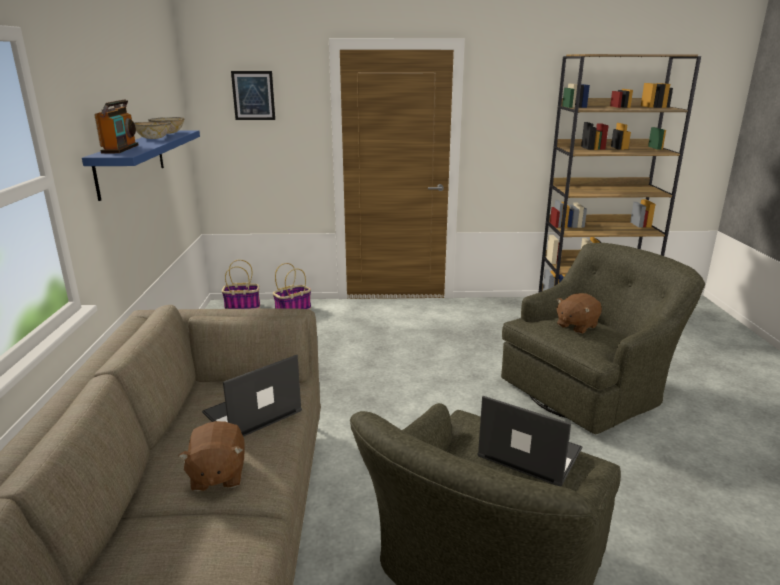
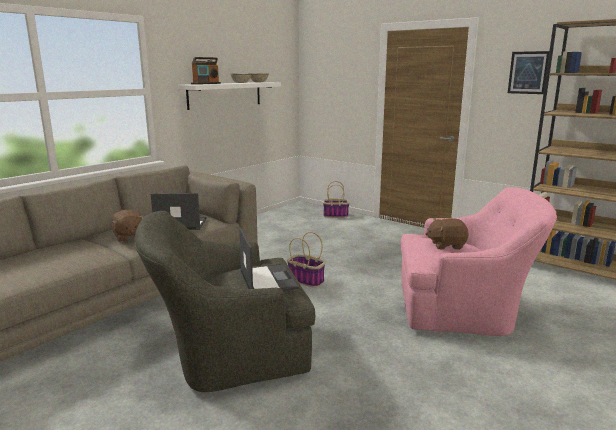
camera: 40 degrees right, 5 degrees down
blue shelf [82,130,200,201] -> white shelf [178,82,281,110]
brown plush toy [178,421,245,492] -> brown plush toy turned 60 degrees counterclockwise [112,209,145,243]
basket [222,260,260,309] -> basket moved to [287,232,325,288]
picture [231,71,275,120] -> picture moved to [508,51,549,94]
green armchair [501,243,705,434] -> pink armchair [401,187,557,336]

